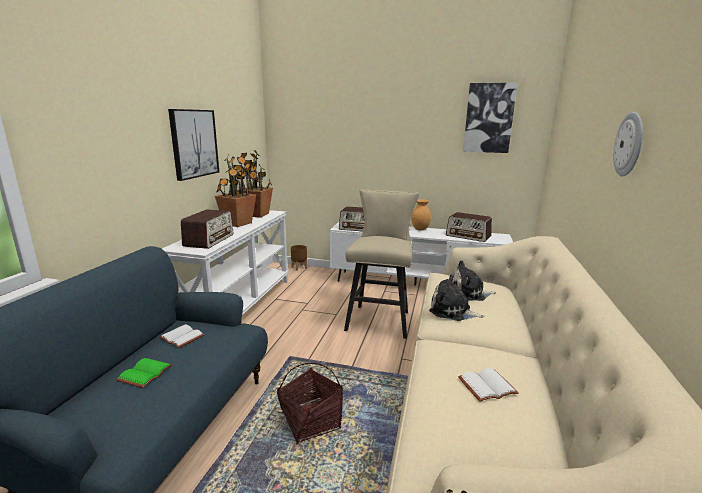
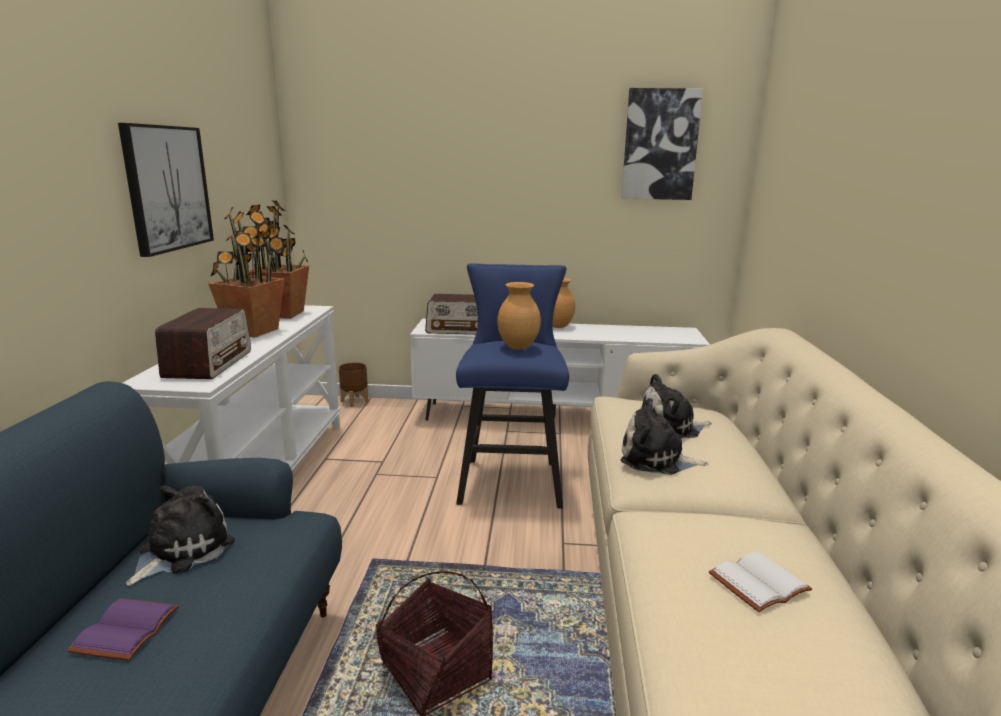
camera: 10 degrees left, 0 degrees up
green book [116,358,172,388] -> purple book [67,598,179,661]
white book [159,324,204,348] -> plush toy [126,485,235,586]
beige stool [344,189,419,339] -> blue stool [456,263,569,508]
radio [446,212,492,242] -> none
wall clock [613,112,643,177] -> none
none -> brown vase [497,282,541,350]

